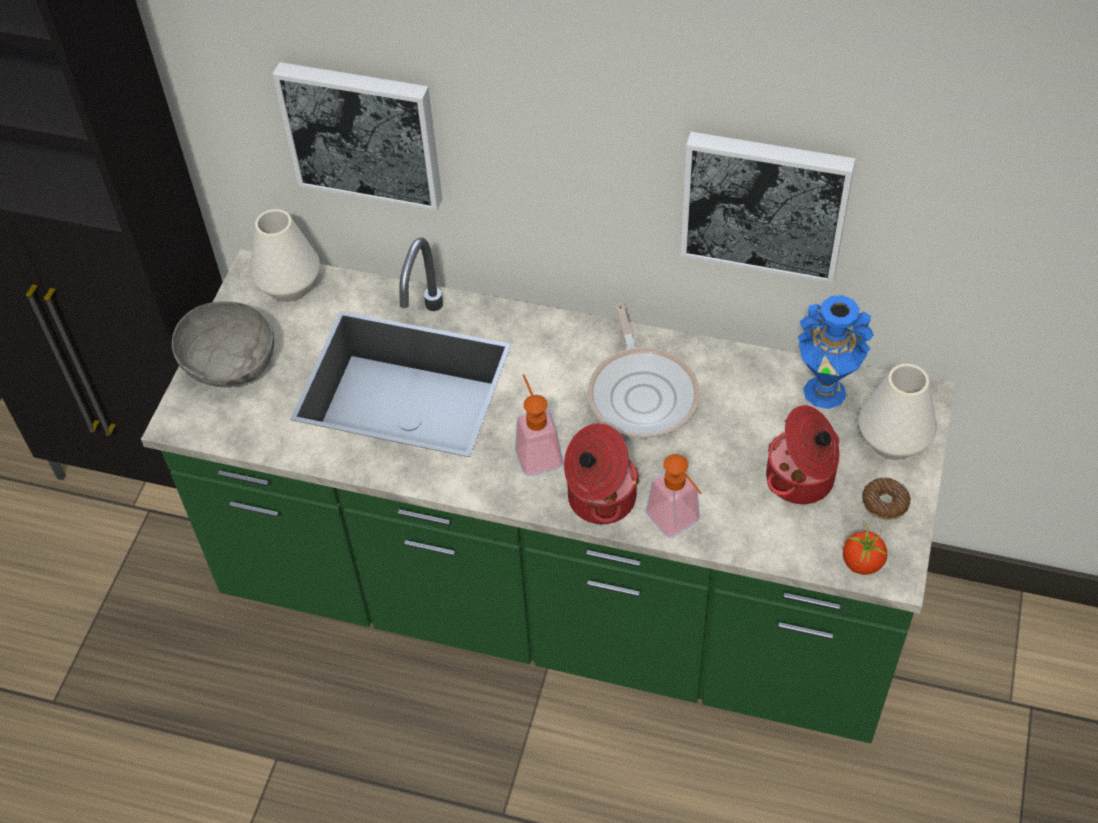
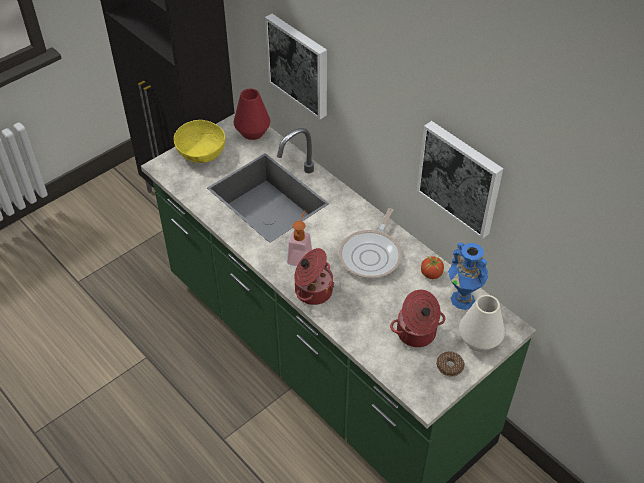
camera: 30 degrees right, 5 degrees down
grey bowl [172,301,274,387] -> yellow bowl [174,120,225,163]
white vase [250,209,320,302] -> red vase [234,89,270,140]
soap dispenser [646,454,702,538] -> none
tomato [843,522,887,575] -> tomato moved to [421,252,446,279]

